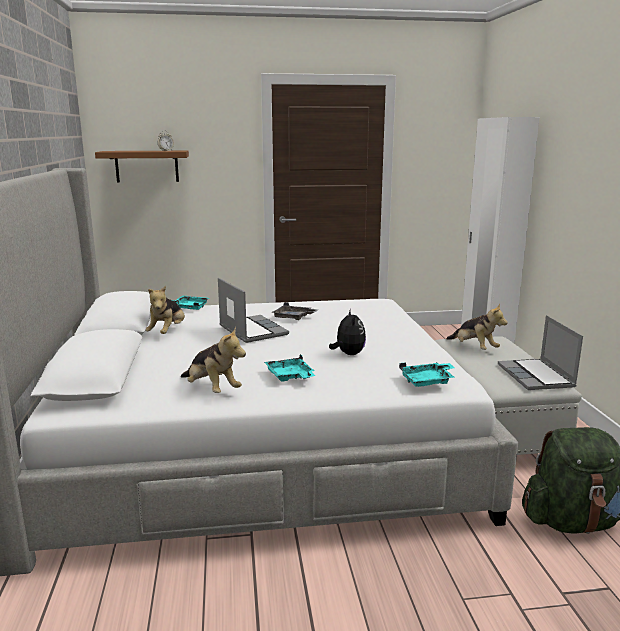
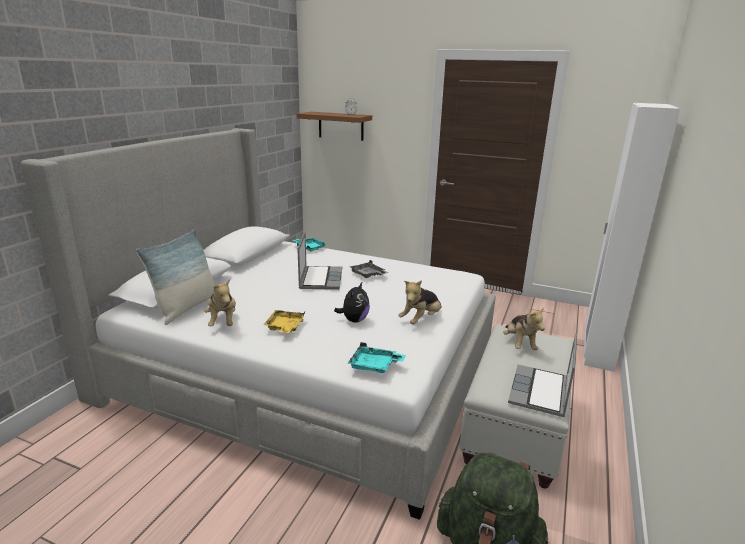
camera: 30 degrees right, 5 degrees up
plush toy [145,286,185,334] -> plush toy moved to [398,280,441,324]
turquoise tray [264,354,315,382] -> yellow tray [263,310,305,333]
none -> pillow [136,229,215,325]

